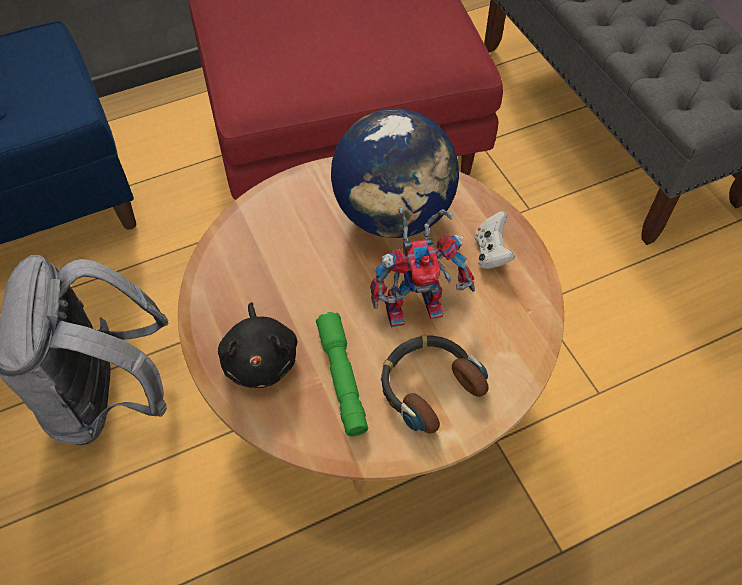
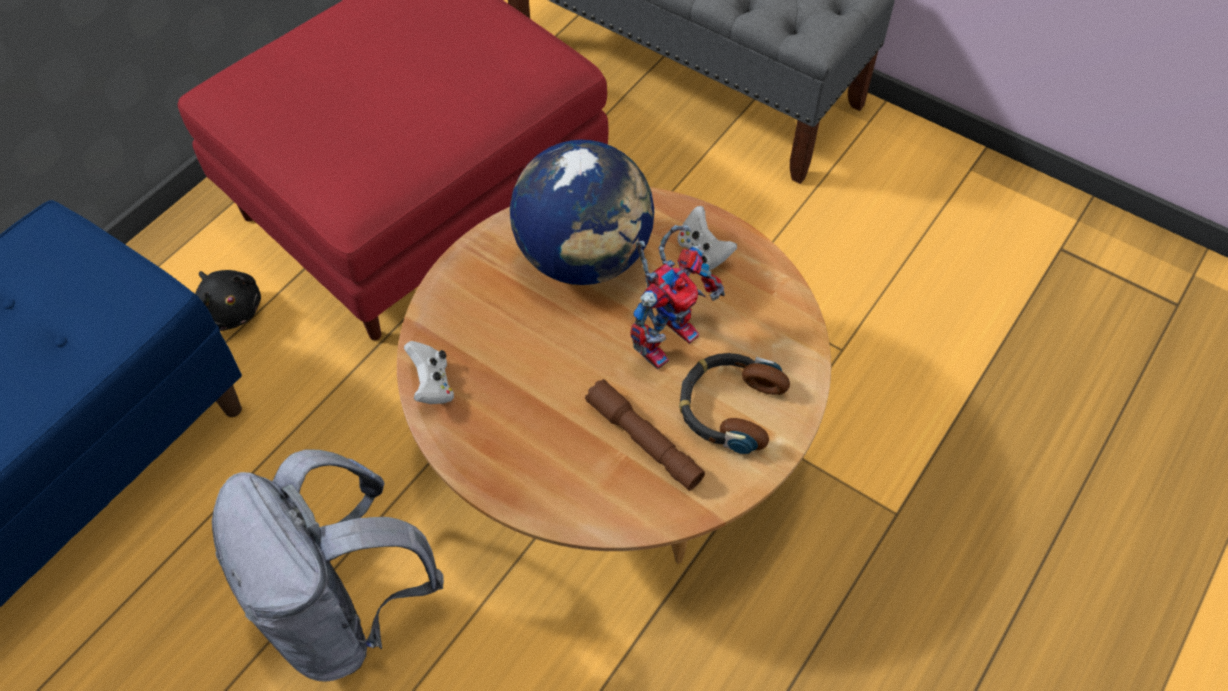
camera: 30 degrees left, 0 degrees up
black plush toy [218,302,297,388] -> black plush toy moved to [195,270,261,331]
green flashlight [316,312,368,436] -> brown flashlight [585,379,705,490]
none -> white game controller [404,341,454,404]

